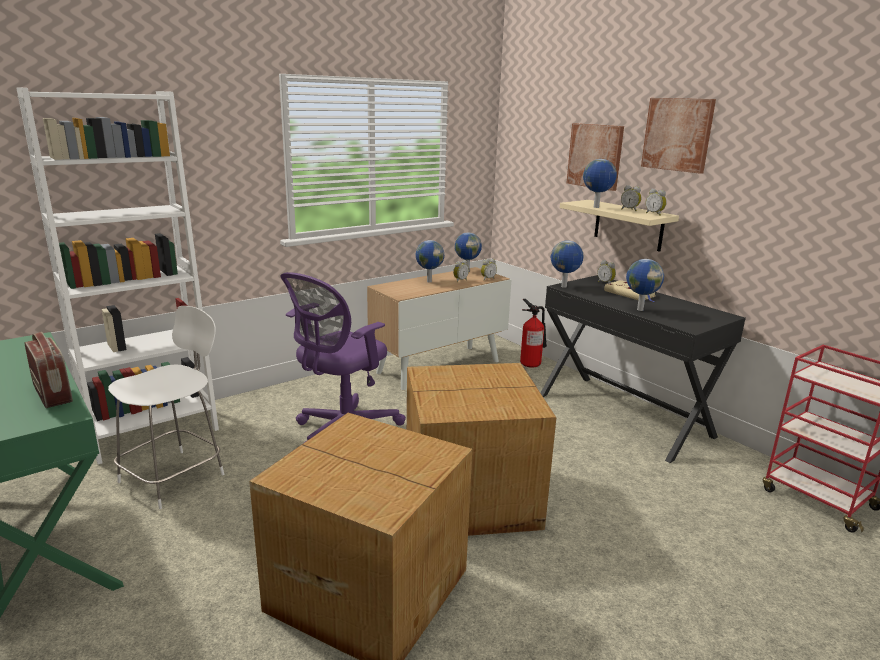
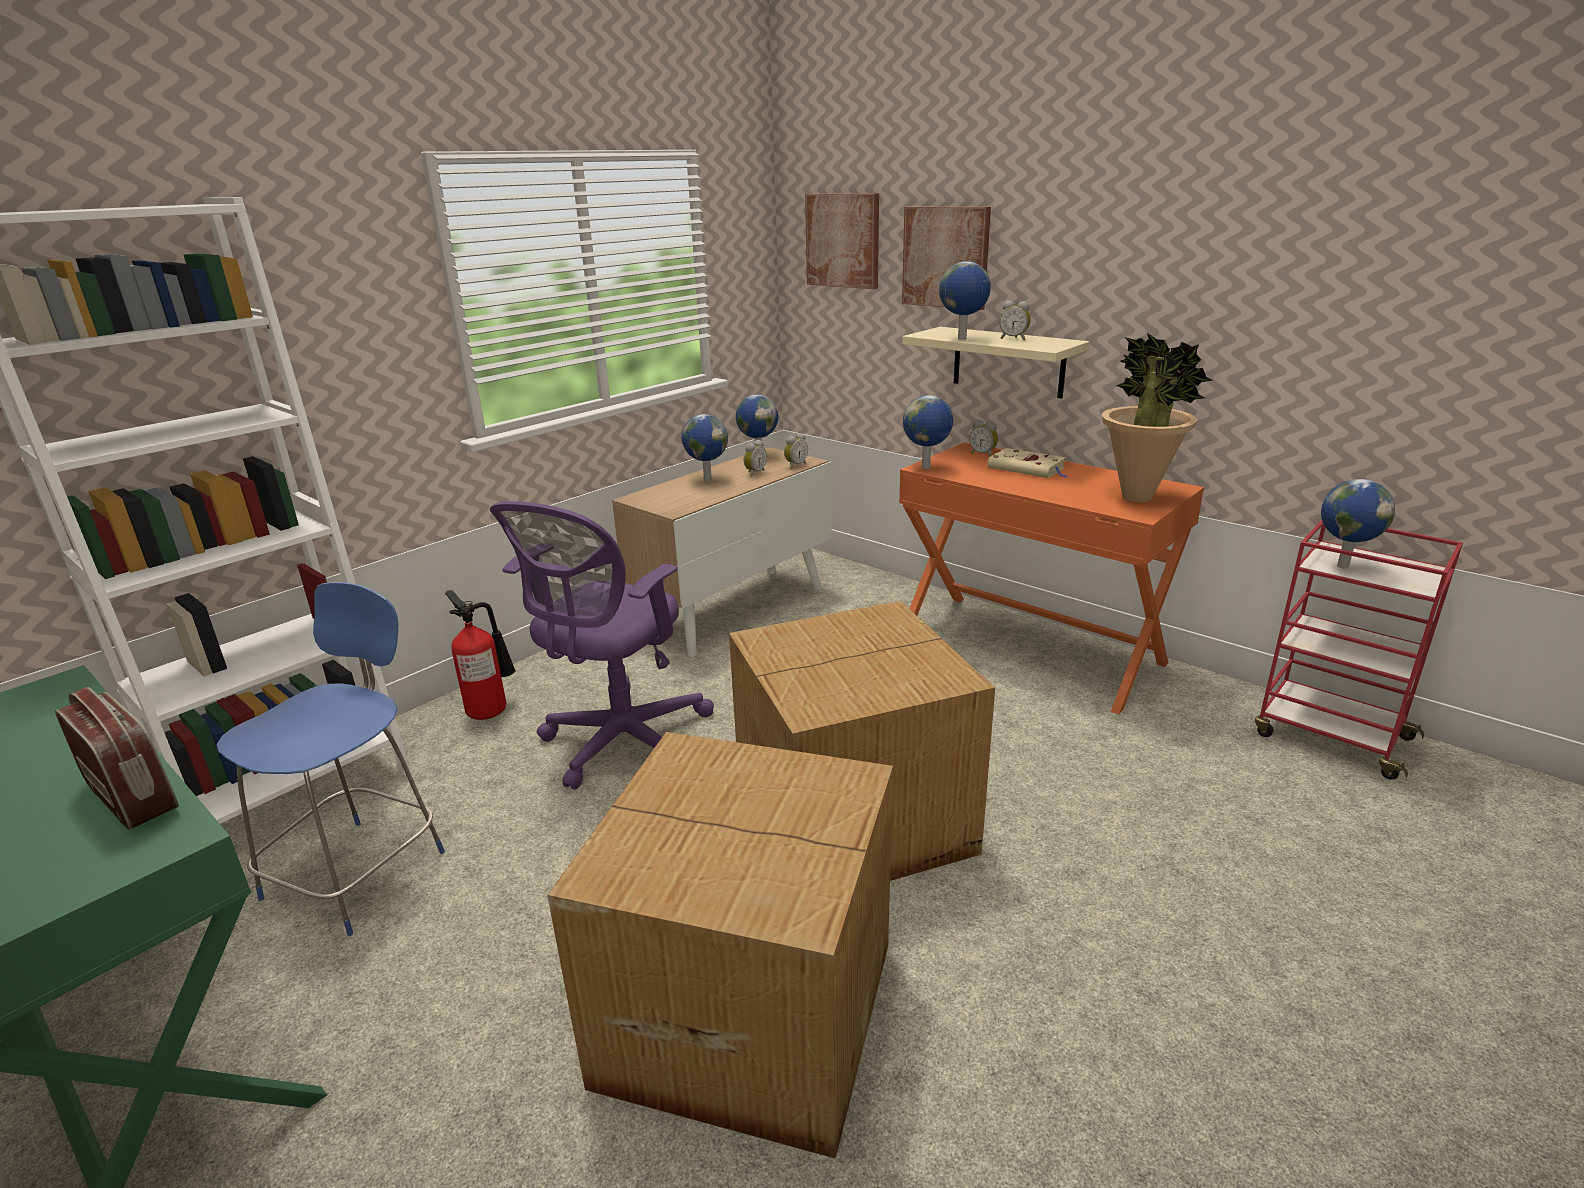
camera: 10 degrees left, 5 degrees up
white chair [108,306,224,509] -> blue chair [216,582,445,936]
fire extinguisher [520,299,547,368] -> fire extinguisher moved to [445,590,516,720]
black desk [541,275,746,463] -> orange desk [899,442,1204,715]
globe [626,259,664,311] -> globe moved to [1321,479,1395,569]
picture [641,98,716,174] -> picture moved to [805,193,879,289]
alarm clock [646,189,667,216] -> none
none -> potted plant [1102,333,1213,502]

